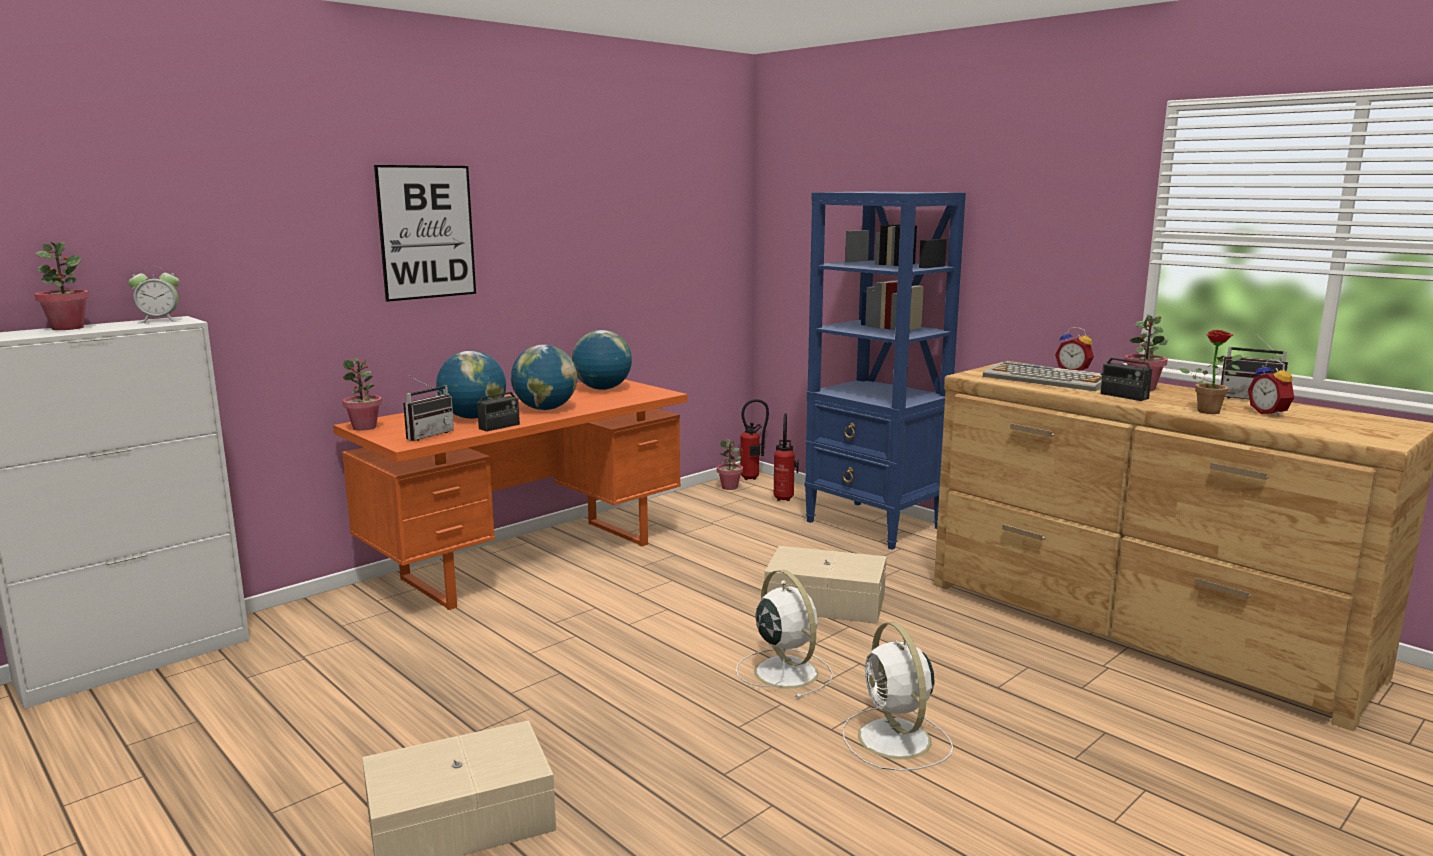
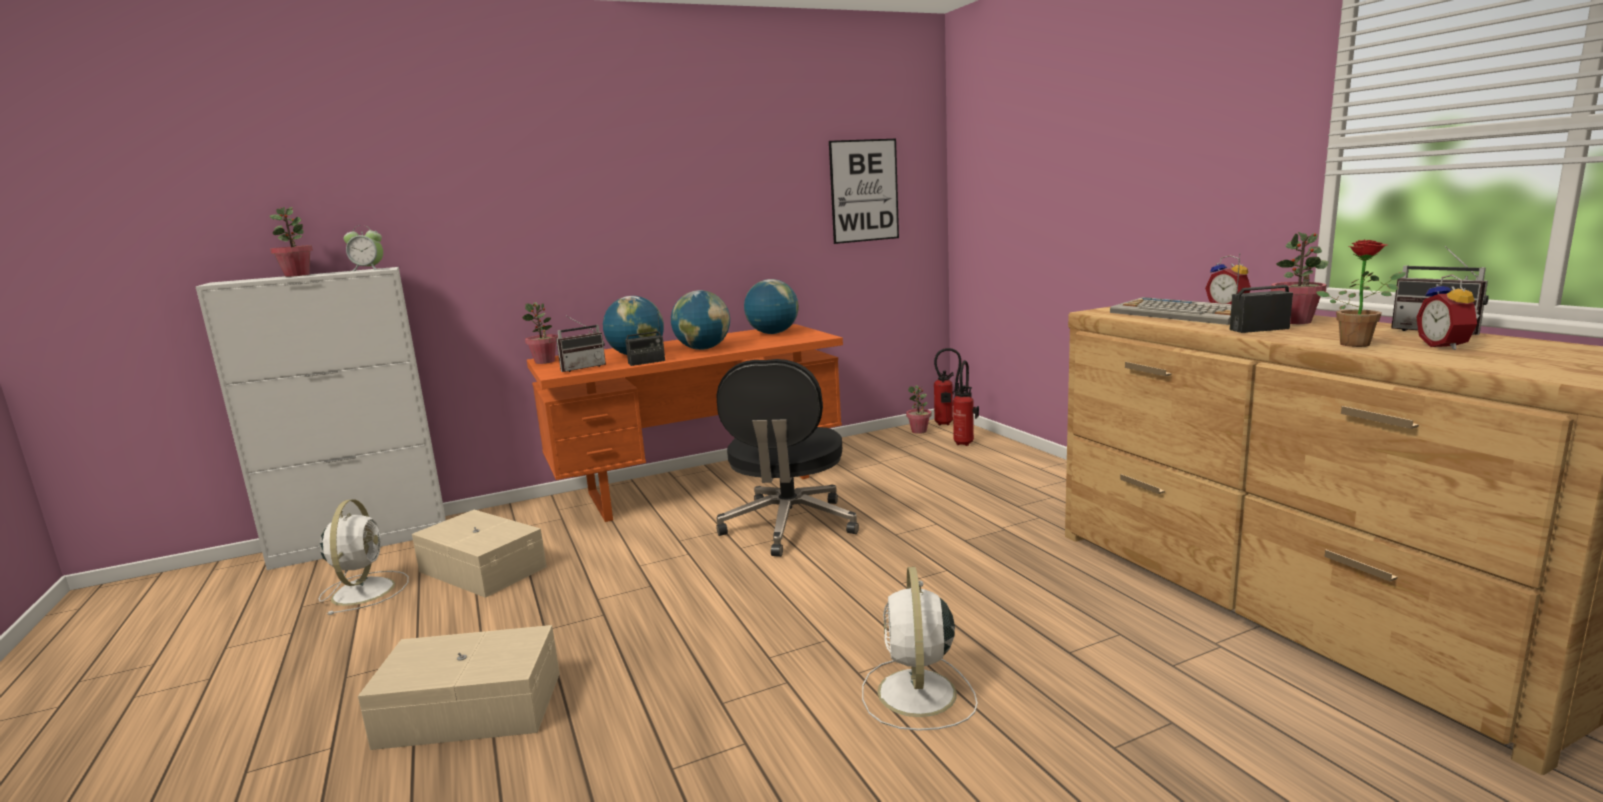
camera: 20 degrees right, 0 degrees up
picture [374,165,476,302] -> picture moved to [829,139,899,244]
white fan [736,570,833,699] -> white fan moved to [318,499,409,615]
beige storage box [764,546,886,624] -> beige storage box moved to [412,510,547,598]
blue bookcase [804,192,966,550] -> none
radio [1100,335,1152,401] -> radio turned 105 degrees clockwise [1230,253,1293,333]
none -> black office chair [716,359,859,557]

